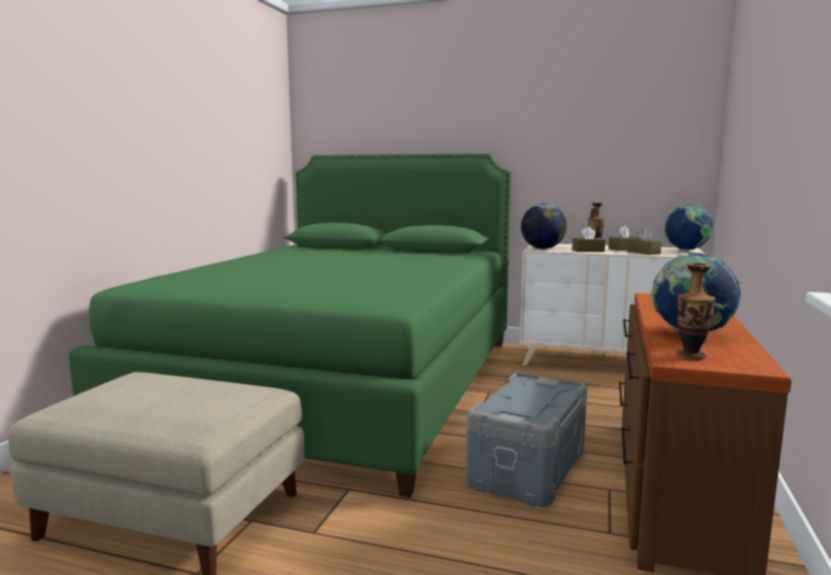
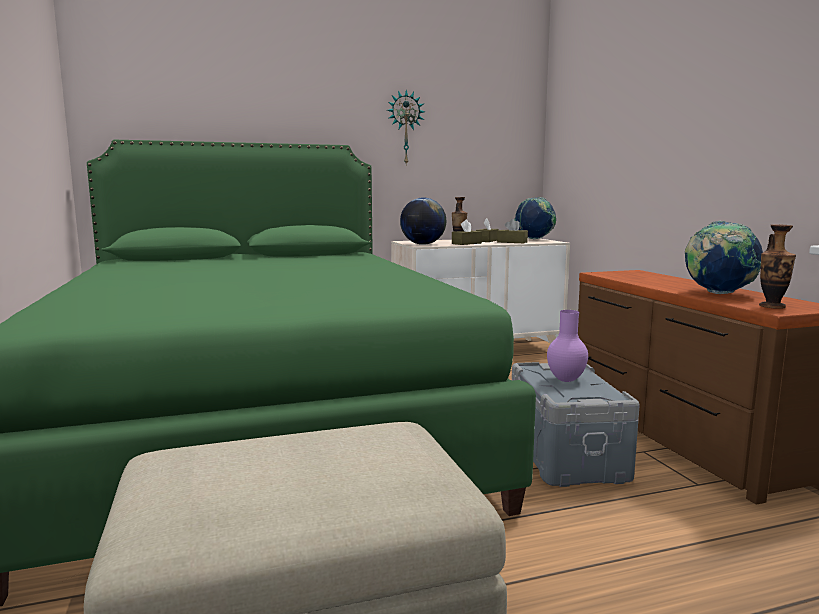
camera: 35 degrees left, 0 degrees up
none -> wall clock [387,89,425,166]
none -> purple vase [547,310,588,382]

